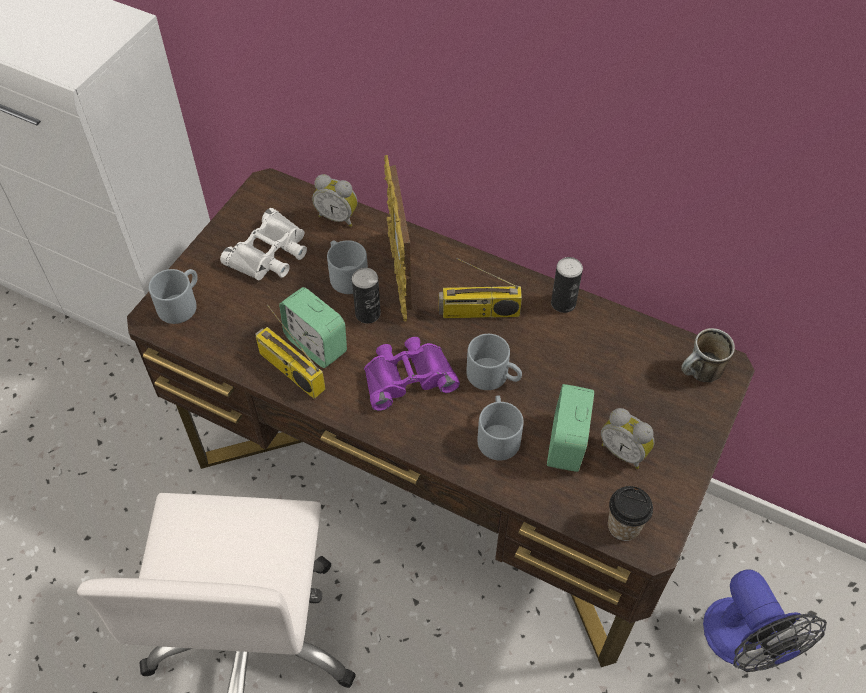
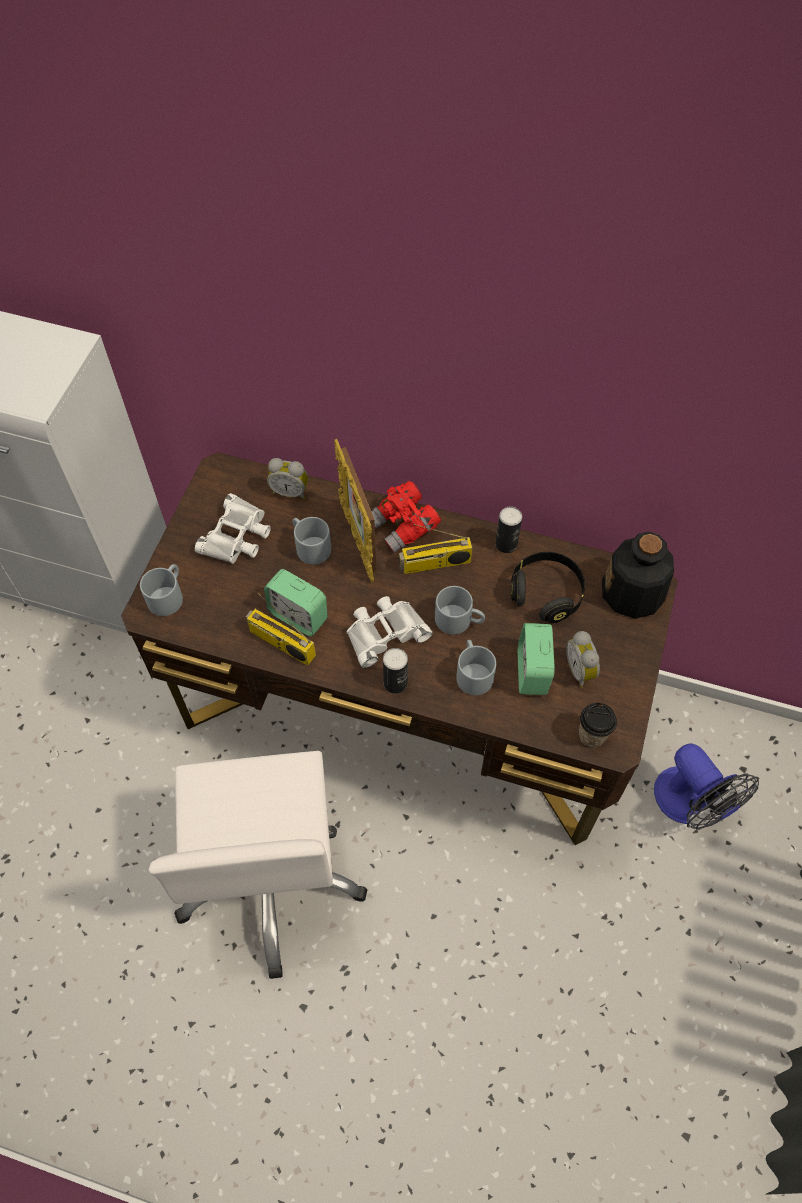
camera: 10 degrees left, 5 degrees up
can [352,268,381,323] -> can moved to [383,648,408,694]
purple binoculars [364,337,460,411] -> white binoculars [347,596,432,668]
alarm clock [601,408,655,469] -> alarm clock turned 45 degrees clockwise [566,631,600,688]
mug [681,328,735,382] -> bottle [602,532,674,619]
none -> red binoculars [371,481,441,553]
none -> black headphones [511,552,585,623]

